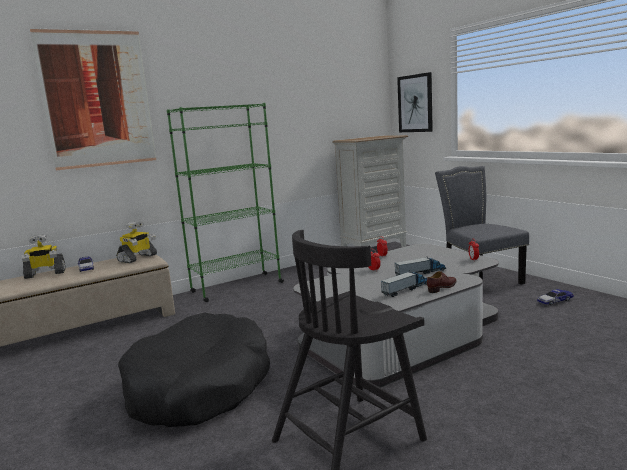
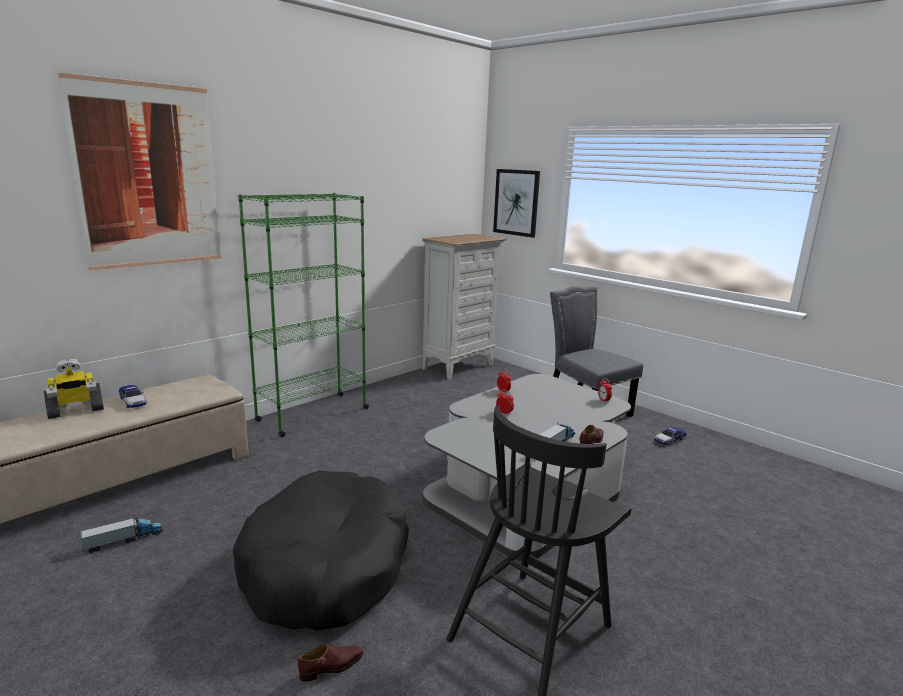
camera: 15 degrees left, 5 degrees up
toy robot [116,221,157,263] -> none
toy truck [395,256,446,275] -> toy truck moved to [80,516,163,553]
none -> brown shoe [298,643,363,682]

